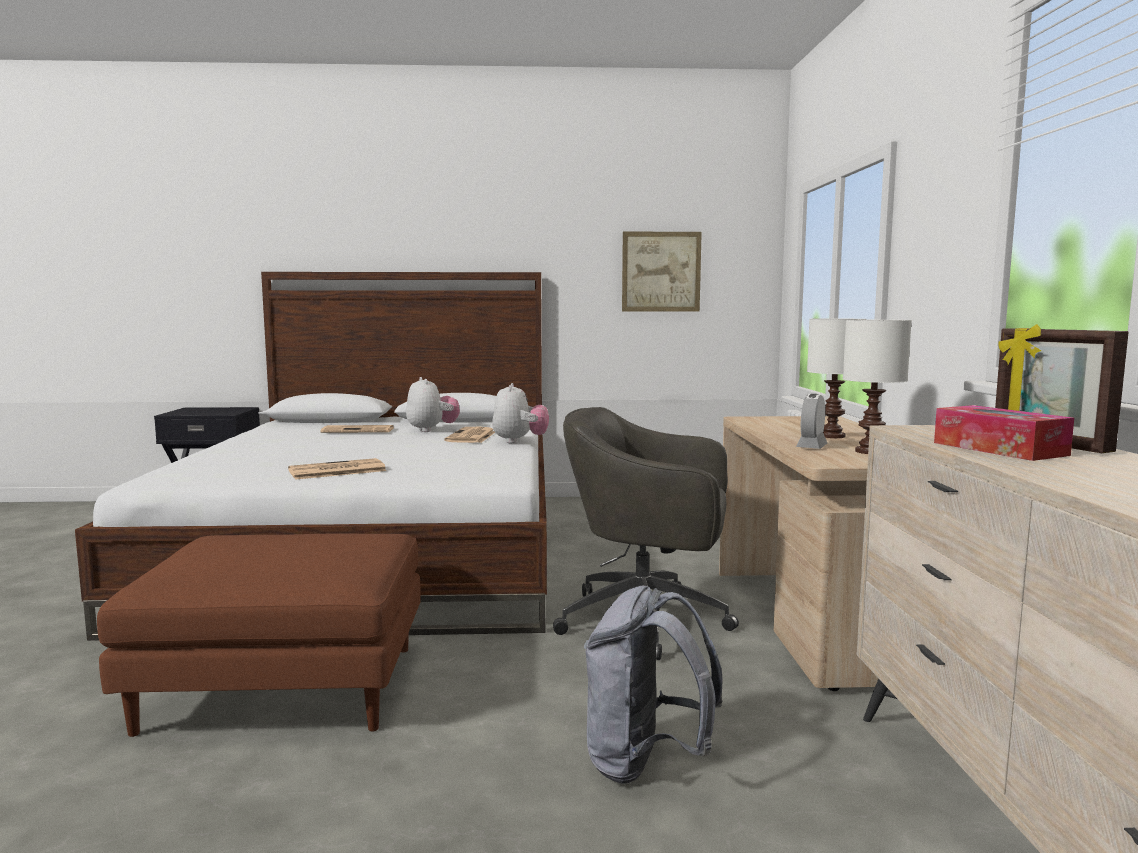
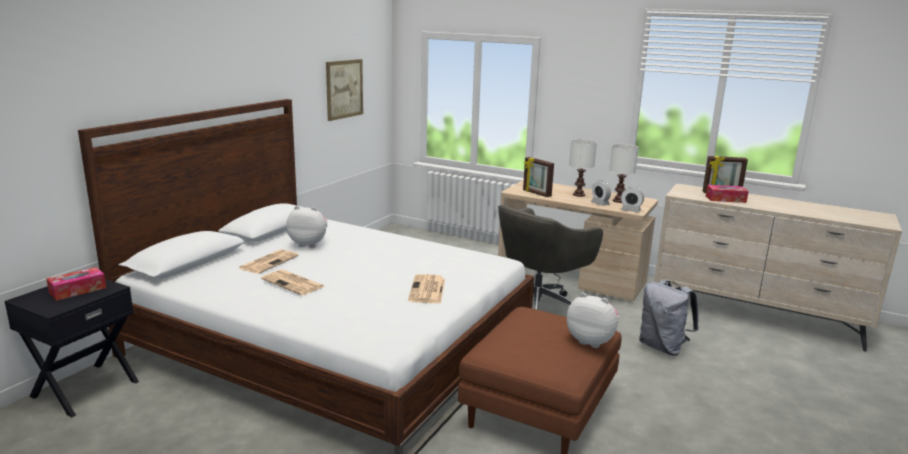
camera: 60 degrees left, 10 degrees up
newspaper [444,427,495,443] -> newspaper moved to [261,270,325,295]
plush toy [492,383,549,443] -> plush toy moved to [567,292,619,348]
none -> tissue box [46,267,106,301]
none -> picture frame [523,157,554,197]
none -> alarm clock [621,187,644,213]

